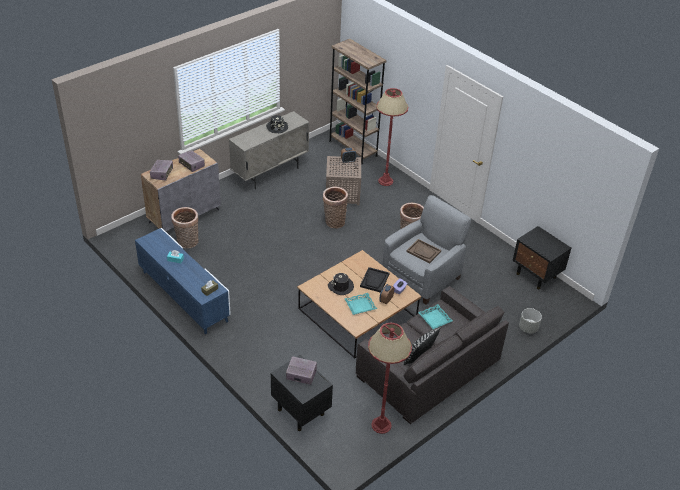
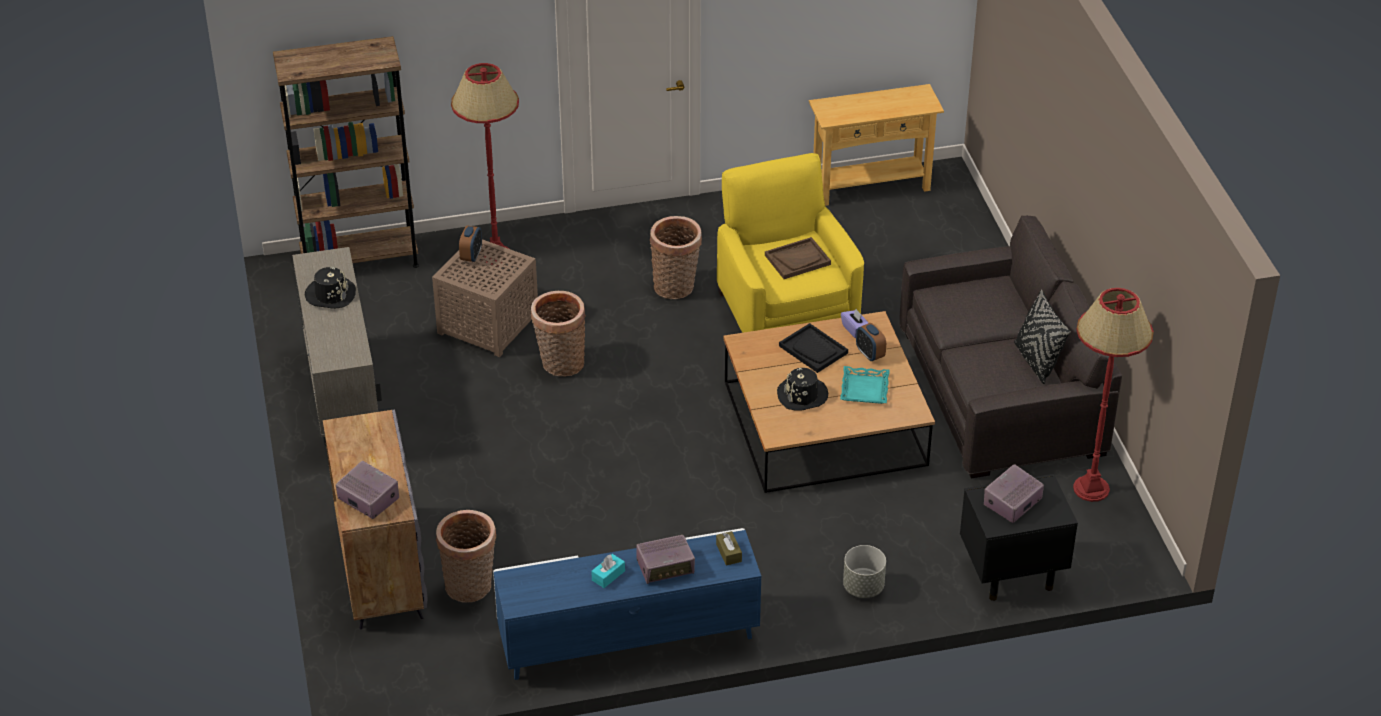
camera: 60 degrees left, 0 degrees up
radio [178,150,205,172] -> radio moved to [636,535,695,584]
grey armchair [382,195,471,304] -> yellow armchair [717,153,864,333]
turquoise tray [418,304,453,329] -> none
black nightstand [513,226,572,289] -> beige console table [809,84,944,206]
grey planter [519,308,542,333] -> grey planter moved to [843,545,886,598]

